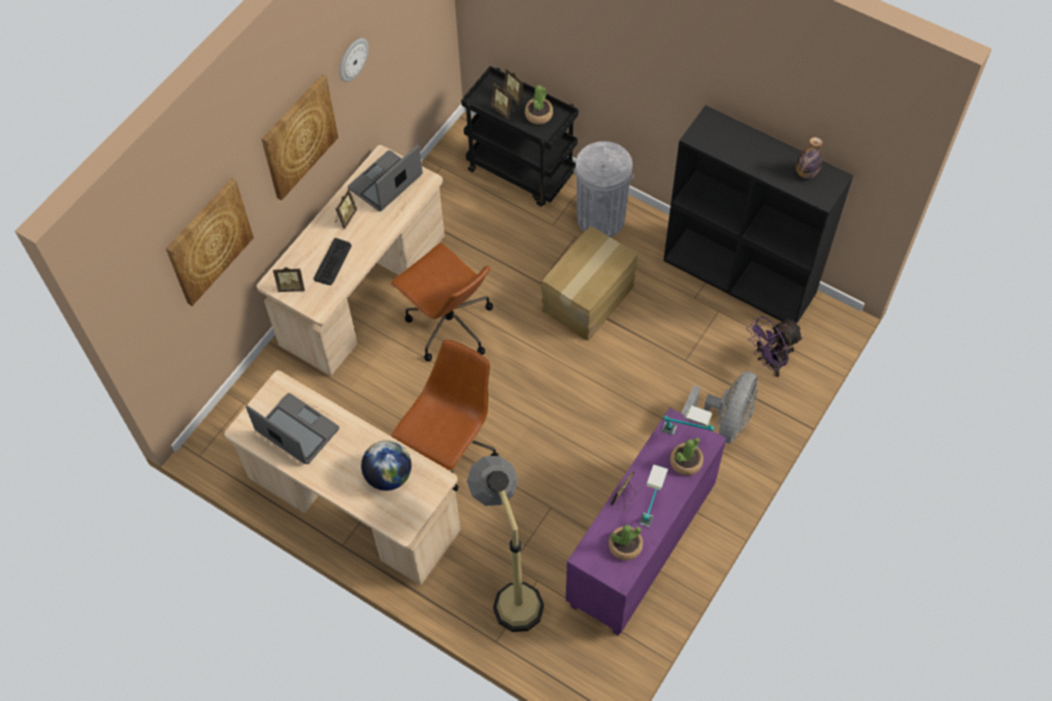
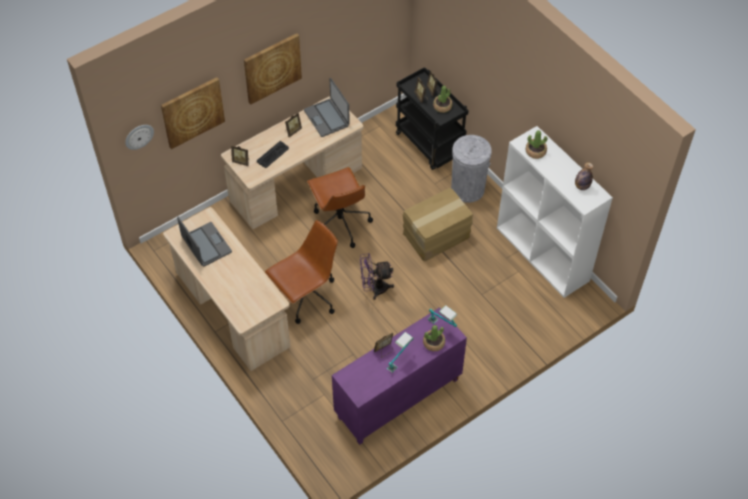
camera: 20 degrees right, 5 degrees down
wall clock [340,38,369,82] -> wall clock moved to [125,125,154,150]
laptop [348,145,423,212] -> laptop turned 90 degrees counterclockwise [304,78,350,137]
globe [361,440,412,491] -> none
floor lamp [467,456,544,632] -> none
potted plant [609,525,643,560] -> potted plant moved to [526,130,547,159]
black bookcase [663,105,853,323] -> white bookcase [497,126,613,298]
grey fan [681,371,758,444] -> none
purple fan [746,316,803,377] -> purple fan moved to [360,254,394,300]

